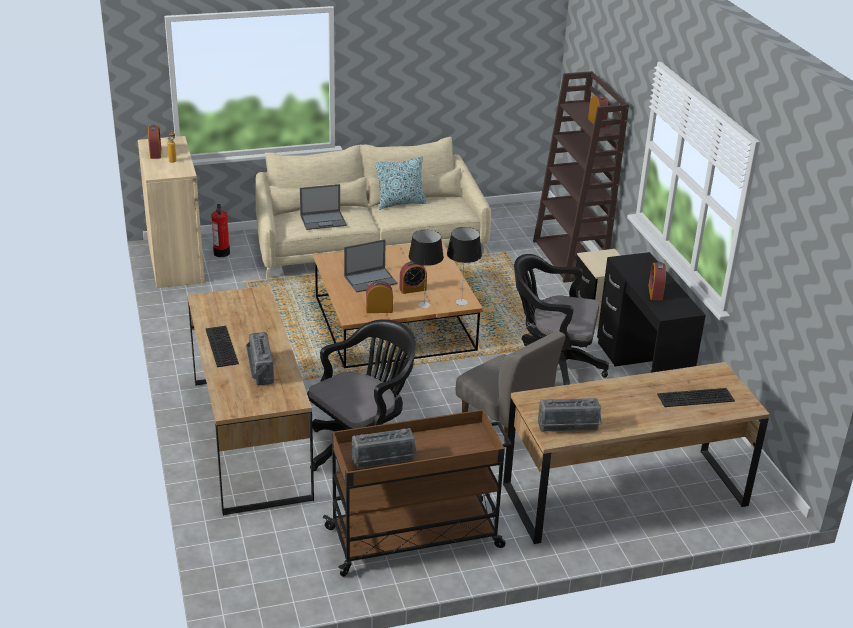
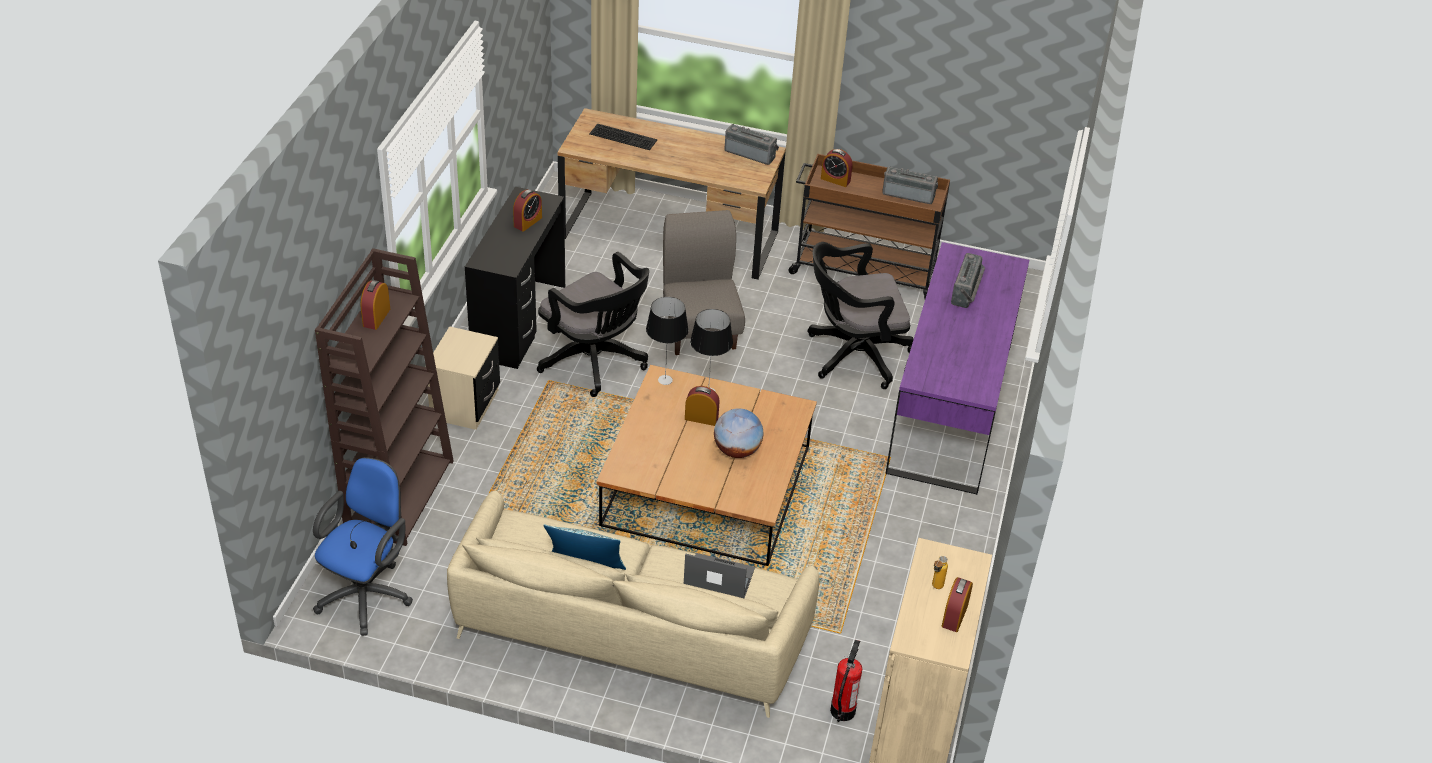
camera: 150 degrees left, 10 degrees up
brown desk [187,285,314,516] -> purple desk [885,242,1029,495]
keyboard [205,326,239,367] -> none
laptop [344,239,398,293] -> globe [714,408,763,458]
alarm clock [366,281,393,313] -> alarm clock moved to [821,149,853,187]
none -> blue office chair [313,457,413,636]

